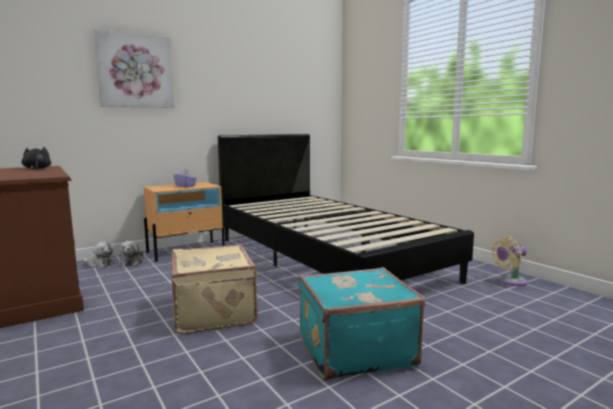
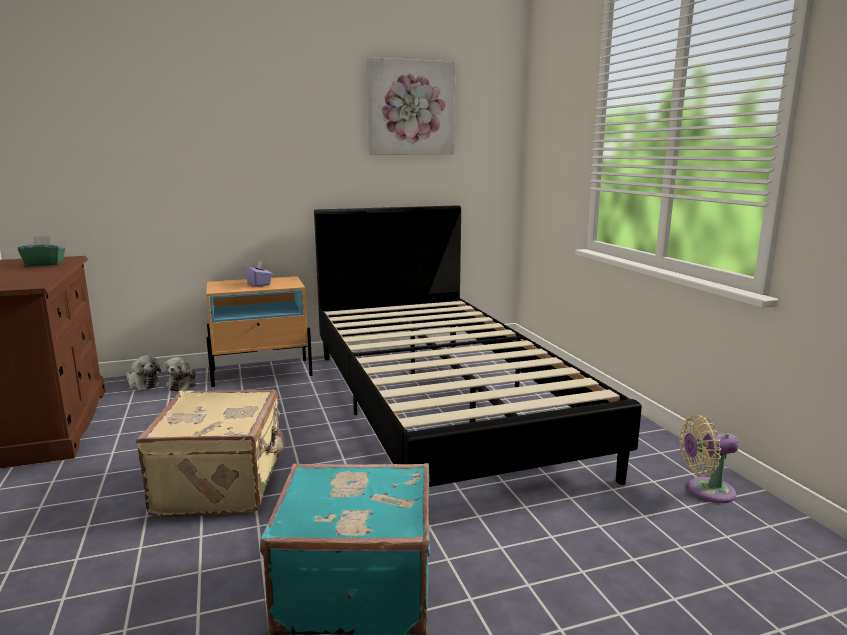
camera: 15 degrees right, 5 degrees up
black plush toy [21,147,51,169] -> green tissue box [18,236,65,266]
picture [93,29,175,108] -> picture moved to [367,57,455,154]

